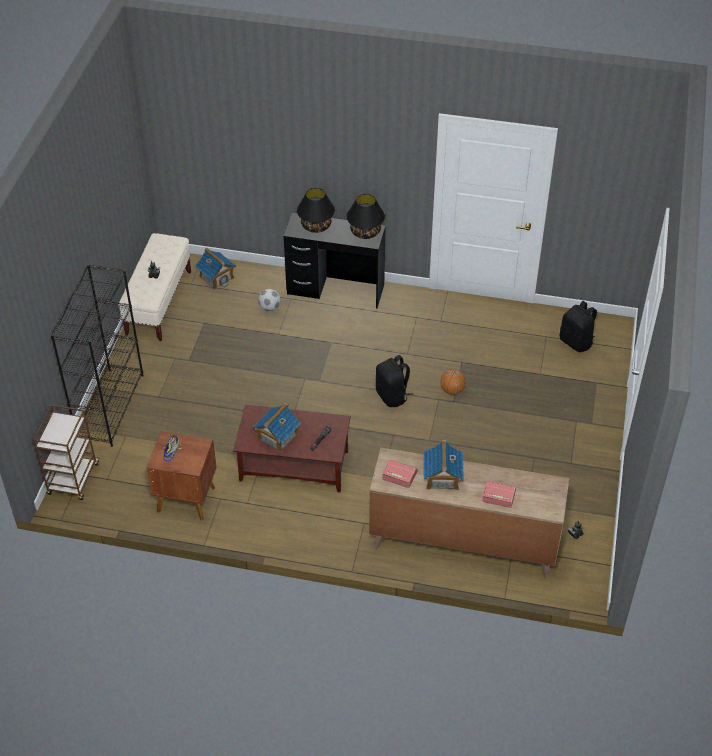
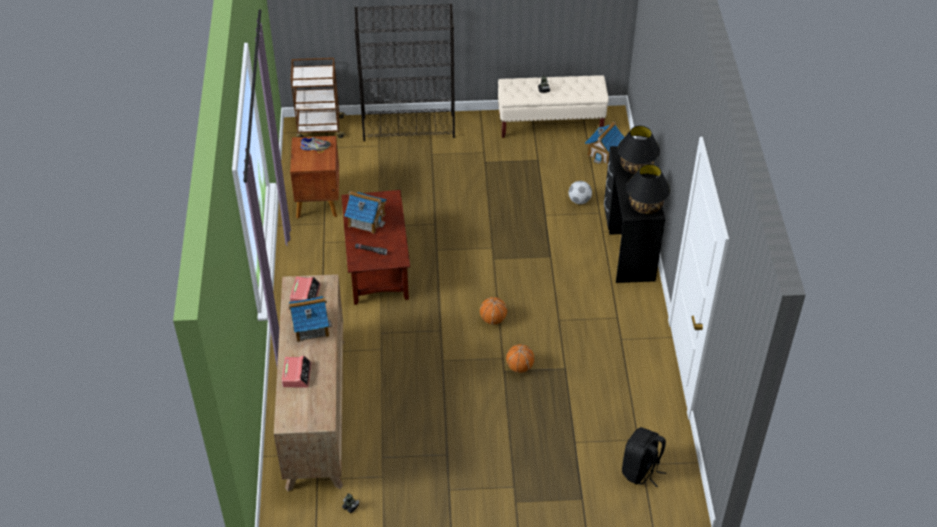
camera: 75 degrees right, 0 degrees up
black backpack [376,355,413,407] -> basketball [480,297,507,325]

